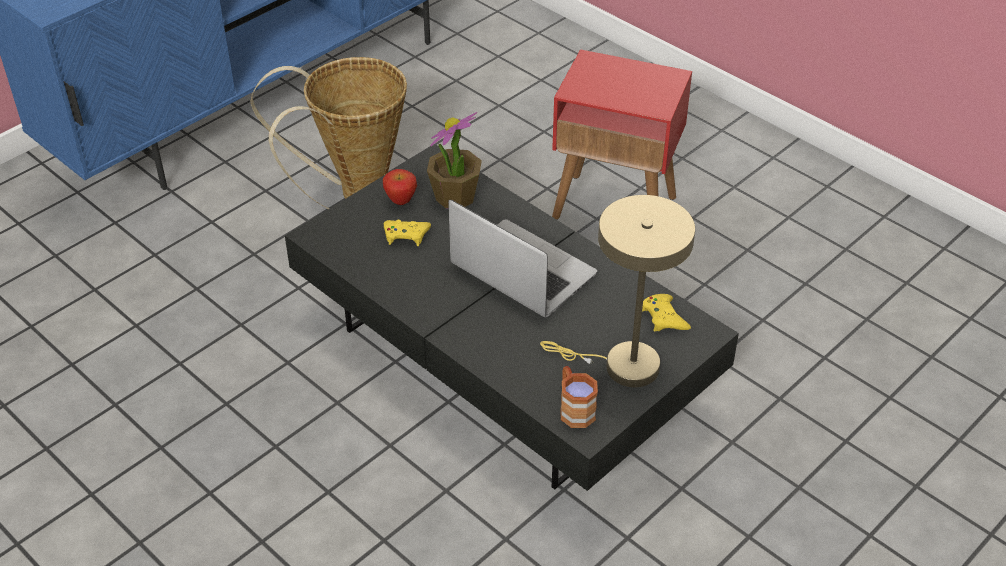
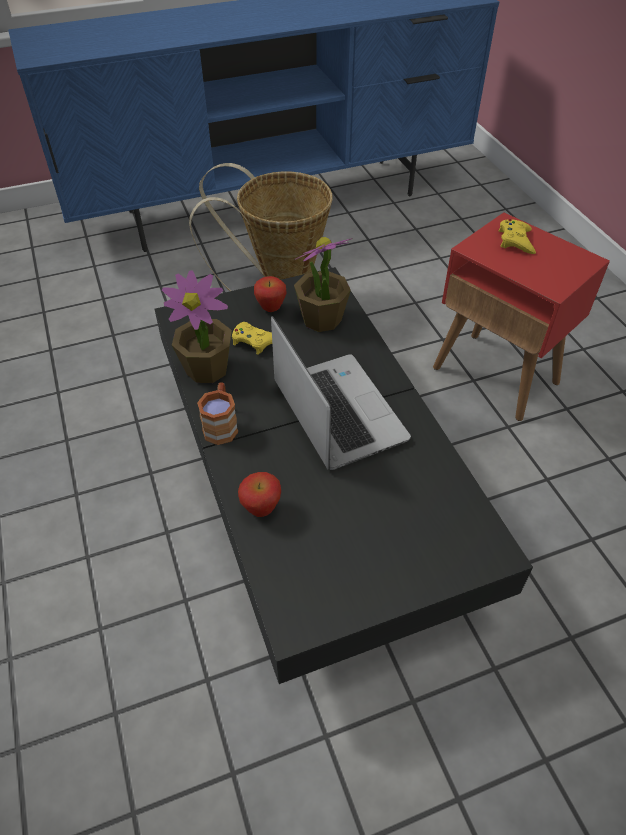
camera: 25 degrees right, 5 degrees up
beige table lamp [540,195,695,387] -> none
brown mug [561,366,598,428] -> brown mug moved to [197,382,238,445]
yellow game controller [642,294,691,332] -> yellow game controller moved to [499,219,536,254]
none -> potted plant [162,270,232,383]
none -> apple [238,472,281,517]

